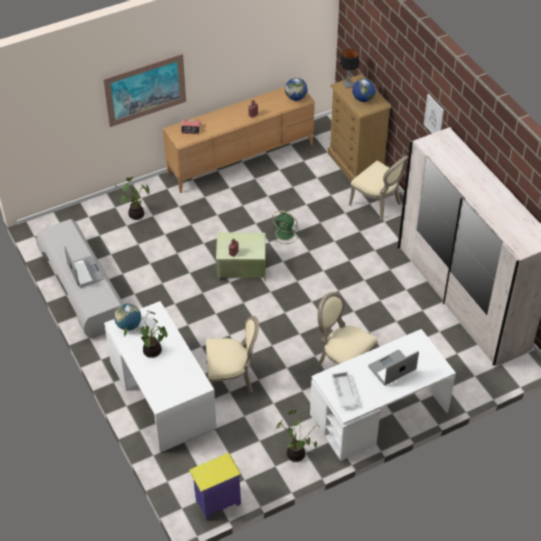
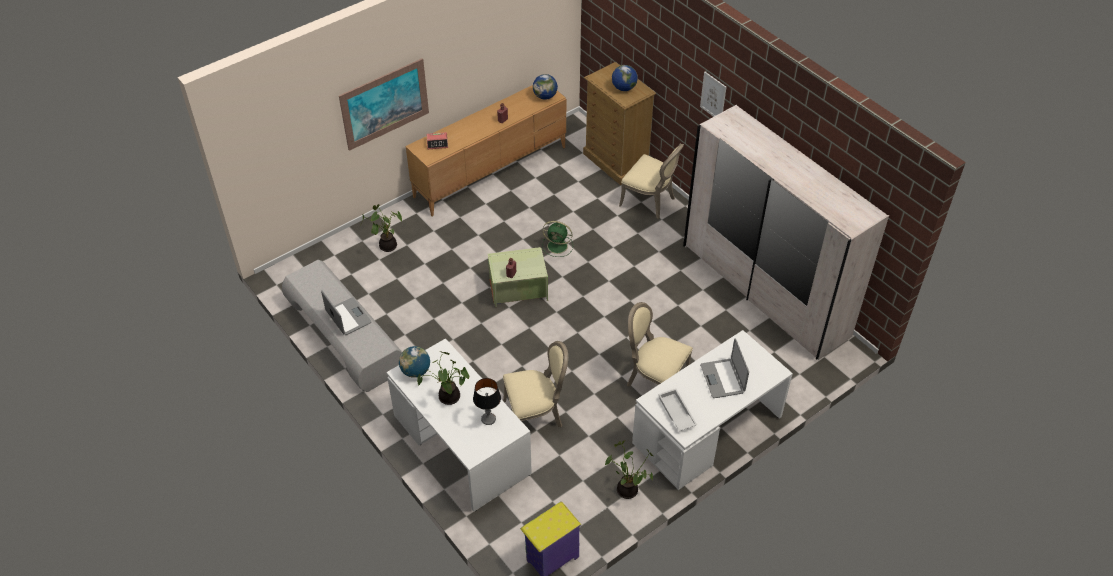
camera: 10 degrees left, 0 degrees up
table lamp [340,49,360,88] -> table lamp moved to [473,378,501,425]
laptop [368,350,419,385] -> laptop turned 60 degrees counterclockwise [700,339,749,398]

